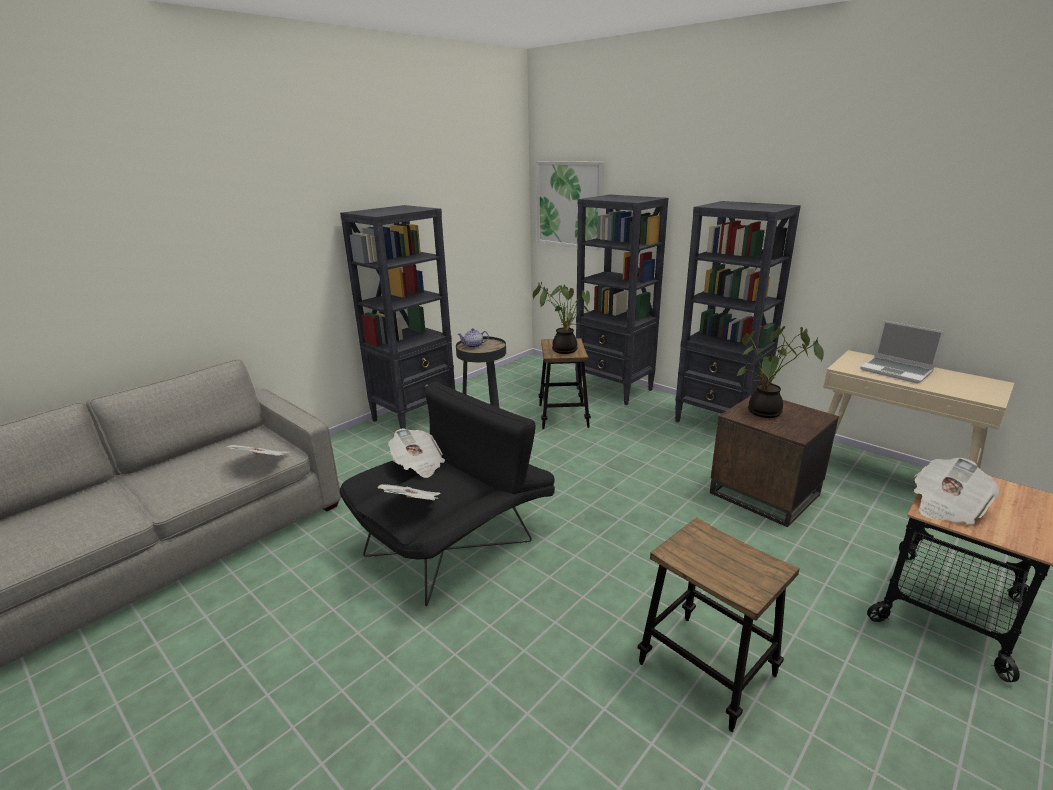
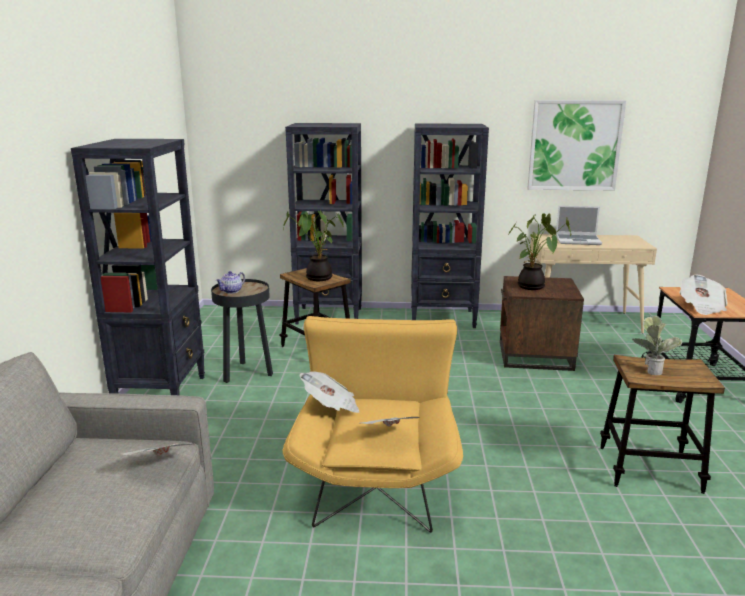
camera: 40 degrees left, 5 degrees down
black armchair [340,381,555,606] -> yellow armchair [283,316,463,533]
picture [536,161,604,251] -> picture moved to [527,100,626,190]
none -> potted plant [632,316,682,375]

